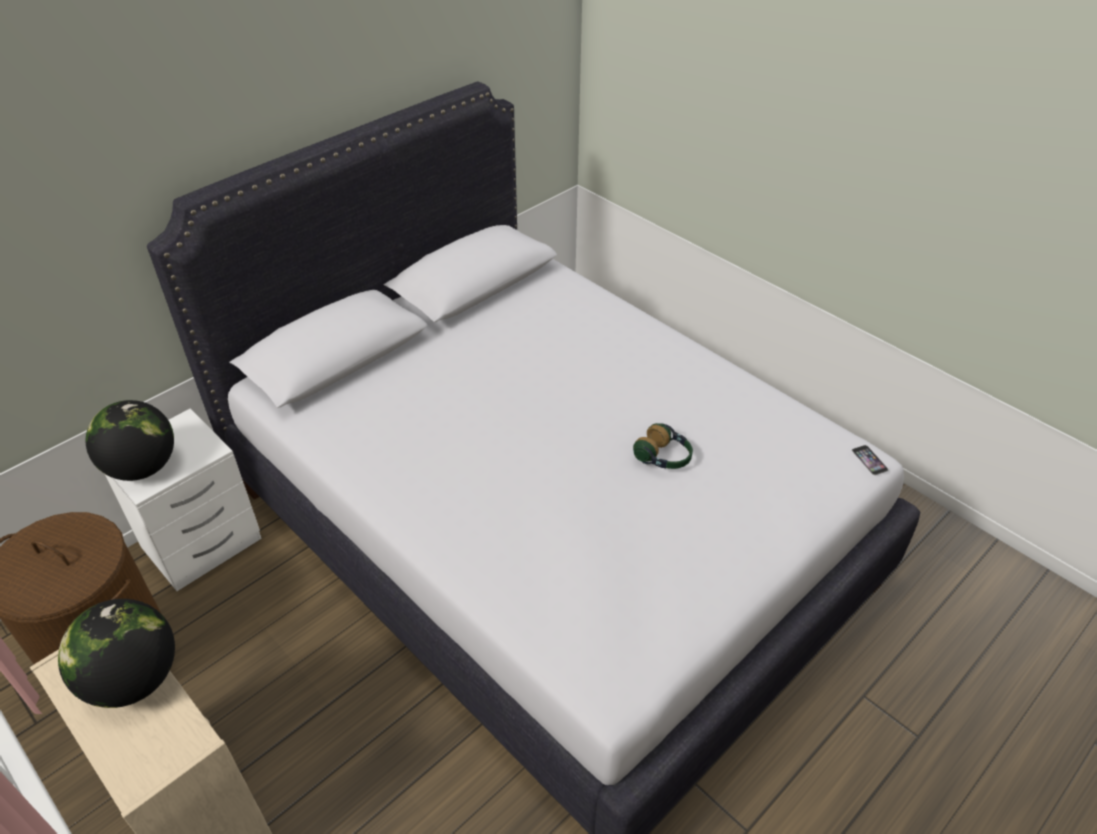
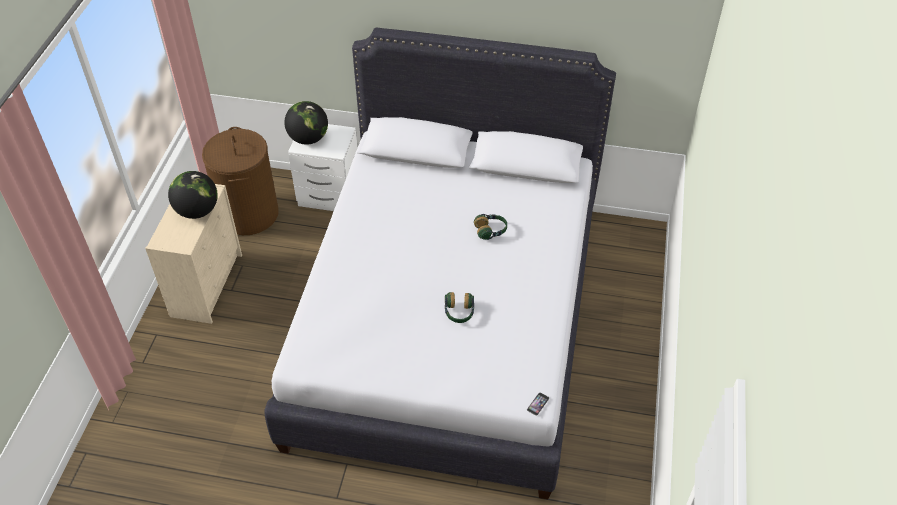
camera: 55 degrees right, 5 degrees up
none -> headphones [474,214,507,240]

